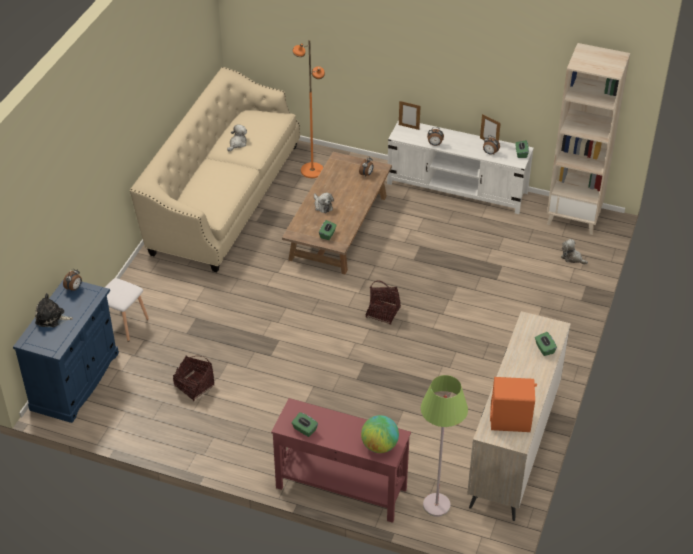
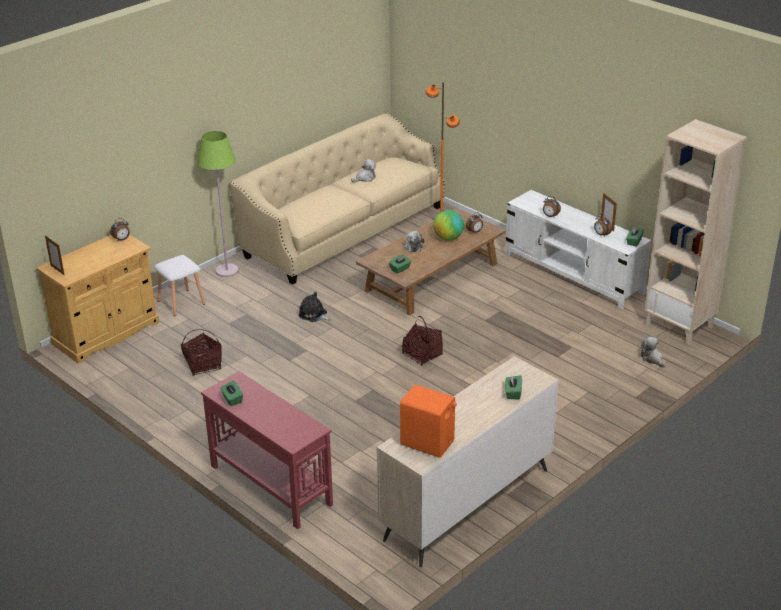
camera: 25 degrees right, 10 degrees down
blue cabinet [13,279,119,423] -> beige cabinet [36,235,159,363]
plush toy [35,293,73,327] -> plush toy moved to [298,291,331,322]
globe [361,415,399,453] -> globe moved to [434,210,464,241]
picture frame [399,101,421,130] -> picture frame moved to [45,236,64,275]
green floor lamp [421,375,468,517] -> green floor lamp moved to [197,131,239,277]

